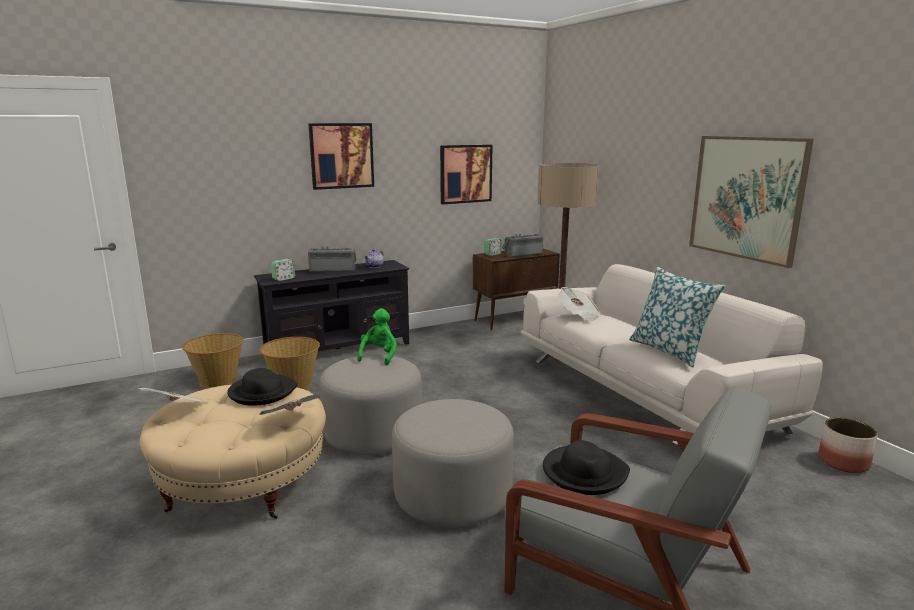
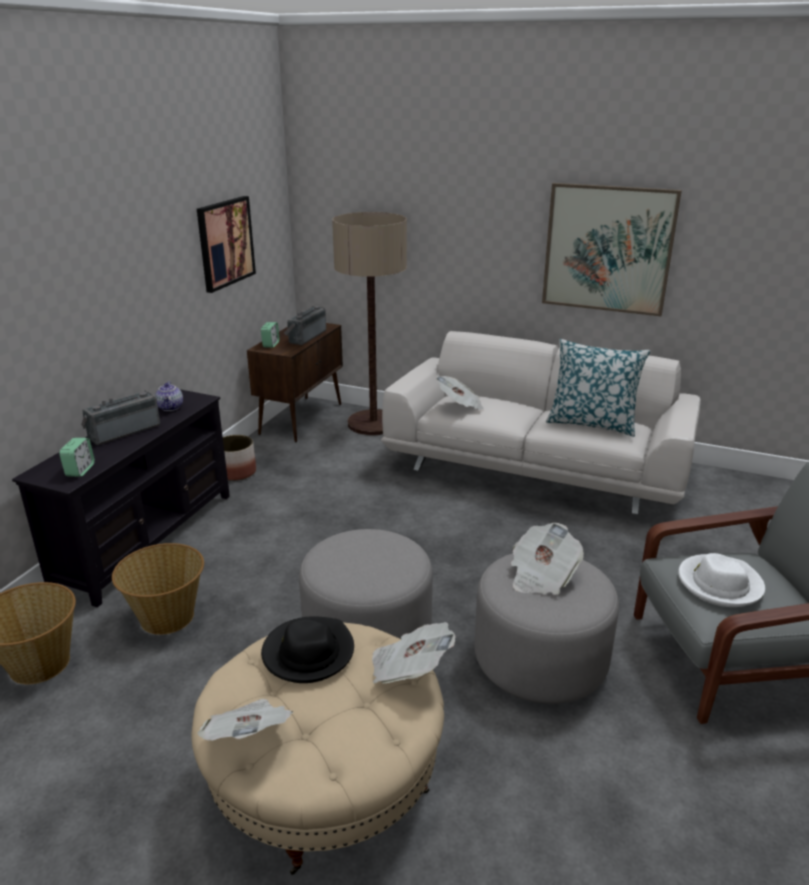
camera: 40 degrees left, 10 degrees up
picture [308,123,374,190] -> none
green plush toy [357,308,397,365] -> none
black hat [543,440,630,495] -> white hat [678,553,765,607]
planter [818,417,878,473] -> planter moved to [223,435,256,481]
none -> newspaper [511,523,584,595]

